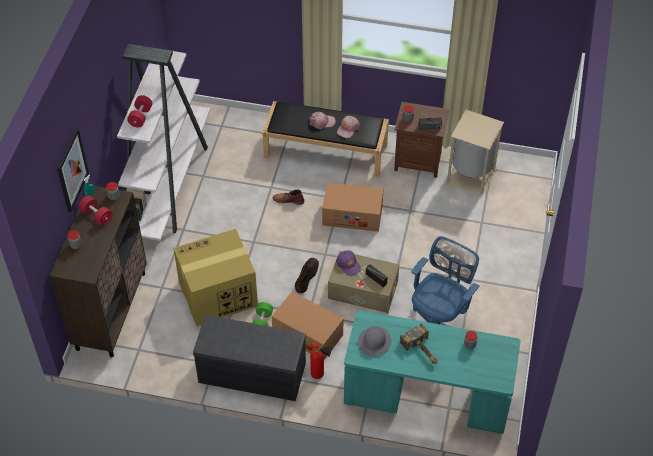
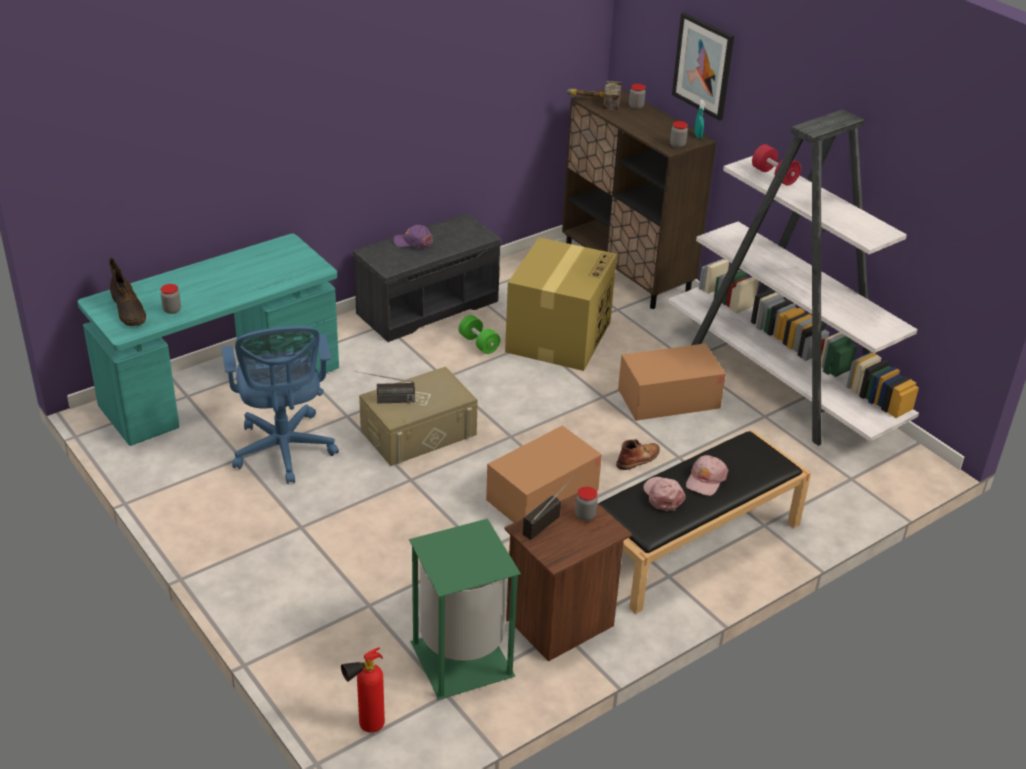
camera: 130 degrees right, 15 degrees down
red dumbbell [79,195,112,226] -> none
cardboard box [272,291,343,360] -> cardboard box moved to [618,343,726,421]
brown boot [295,258,319,293] -> brown boot moved to [109,258,146,326]
fire extinguisher [310,342,332,379] -> fire extinguisher moved to [341,648,385,733]
purple cap [336,251,361,276] -> purple cap moved to [393,225,433,249]
grey hard hat [358,326,391,357] -> none
hammer [400,323,437,364] -> hammer moved to [567,81,622,110]
beige trash can [446,110,504,196] -> green trash can [409,519,521,700]

